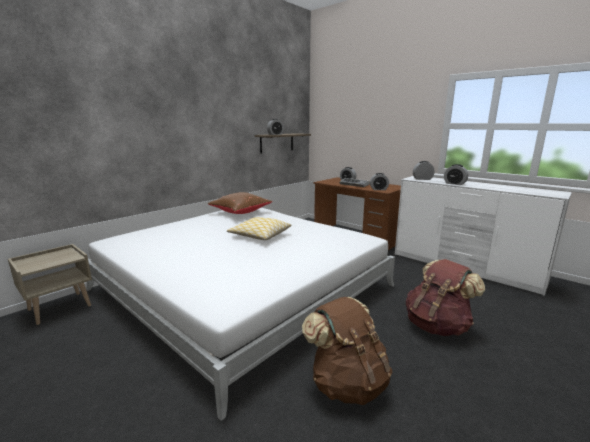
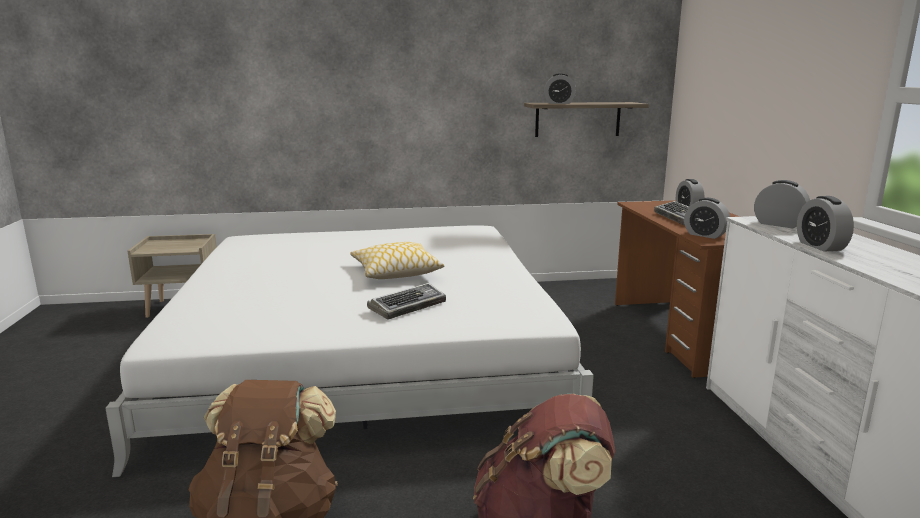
camera: 40 degrees right, 0 degrees up
brown pillow [208,192,272,214] -> none
none -> keyboard [367,283,446,320]

